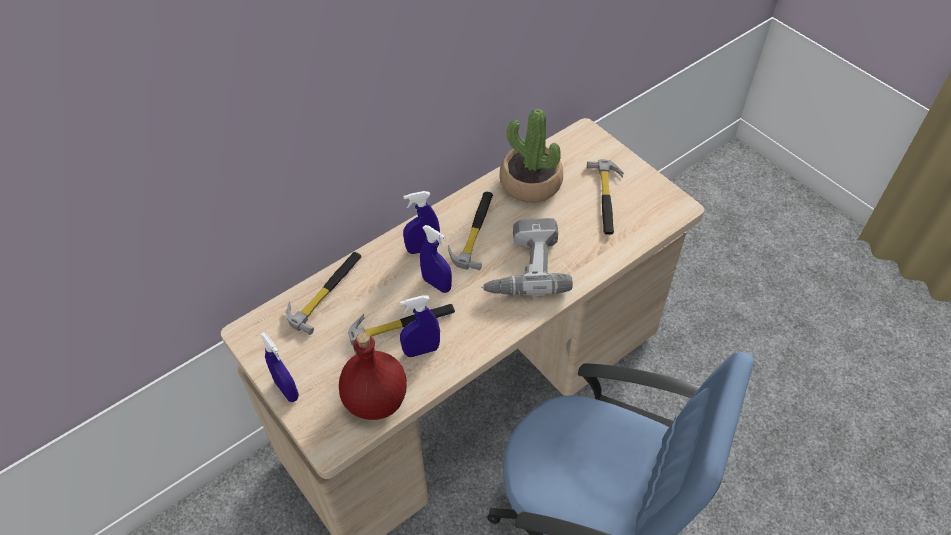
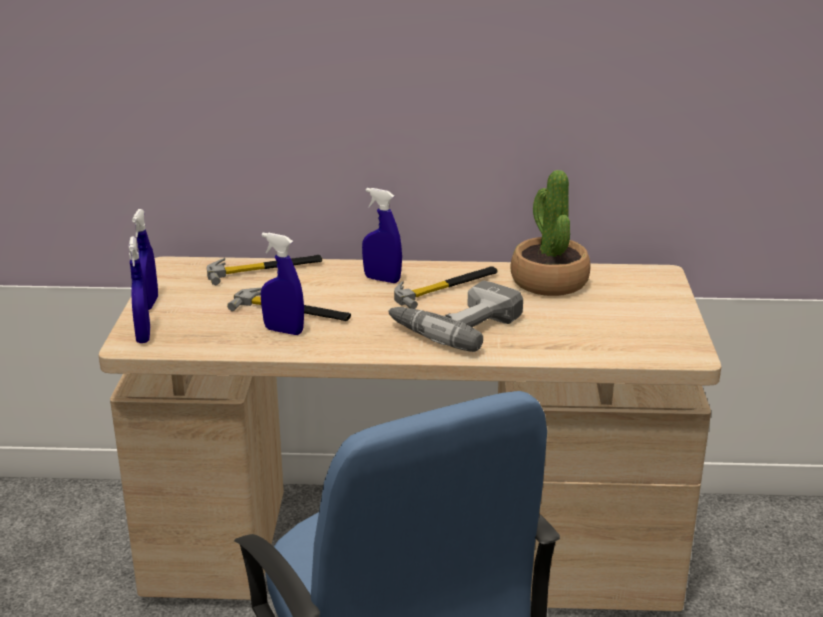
camera: 40 degrees right, 25 degrees down
red bottle [339,332,407,420] -> none
blue spray bottle [420,225,452,293] -> blue spray bottle moved to [128,236,150,343]
hammer [587,160,624,235] -> none

